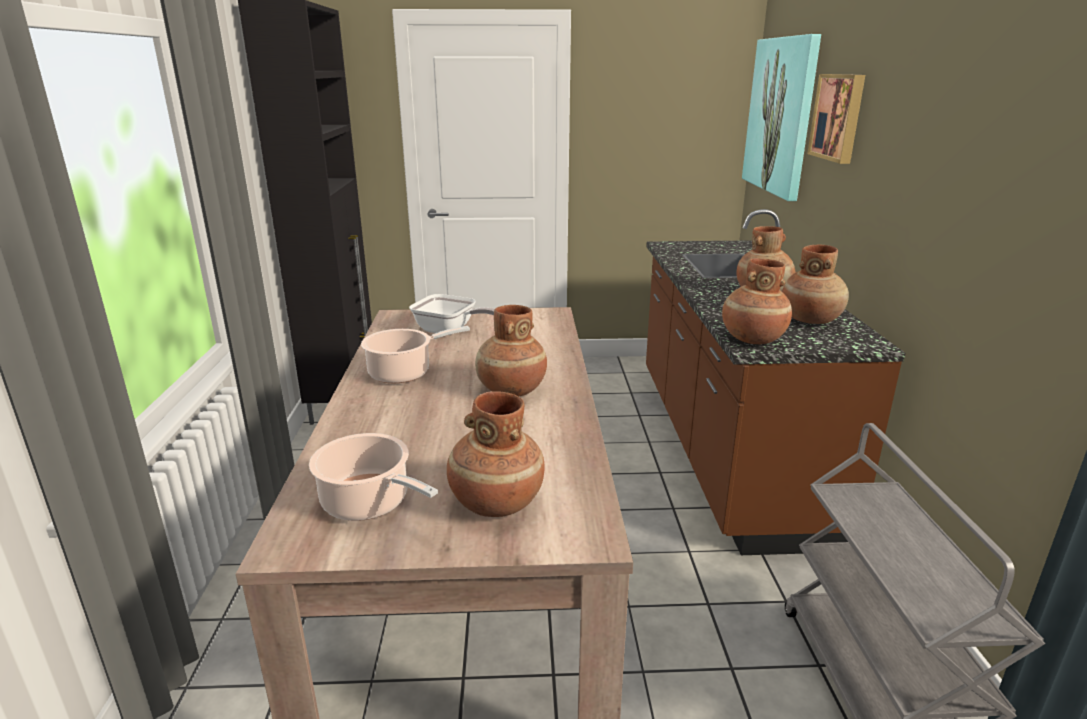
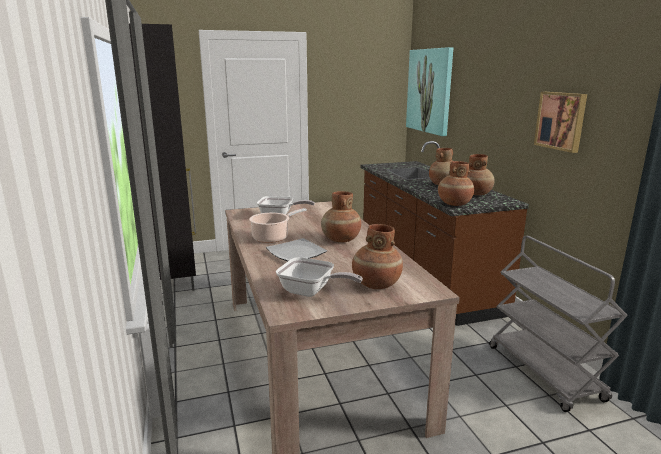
camera: 15 degrees left, 5 degrees down
cooking pot [309,433,438,521] -> frying pan [276,257,363,297]
picture [807,74,865,164] -> picture moved to [534,92,587,153]
none -> plate [266,238,327,261]

